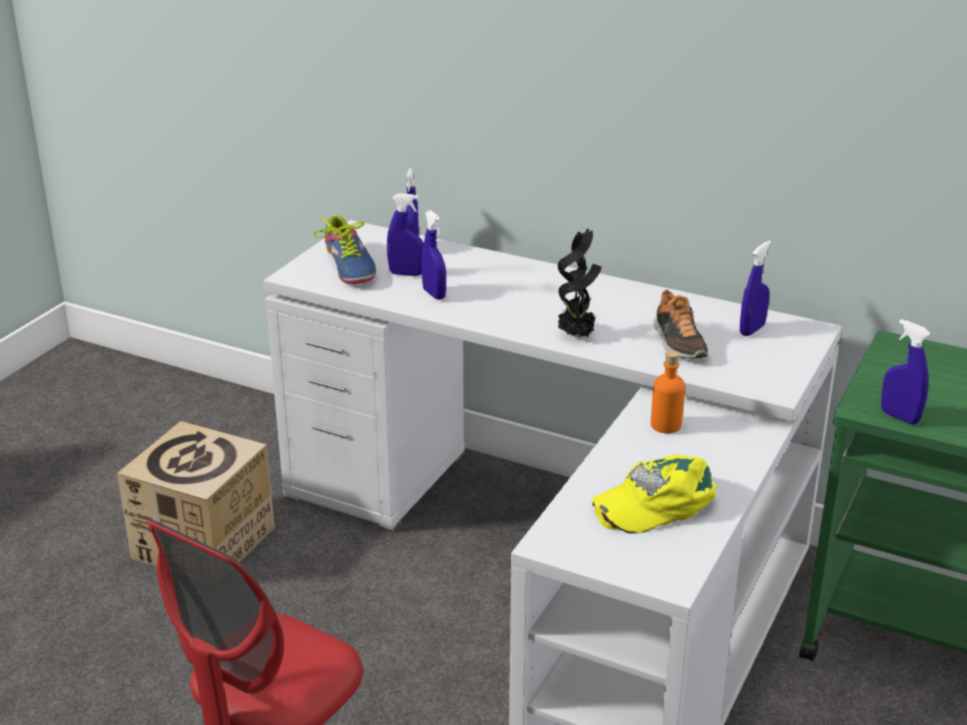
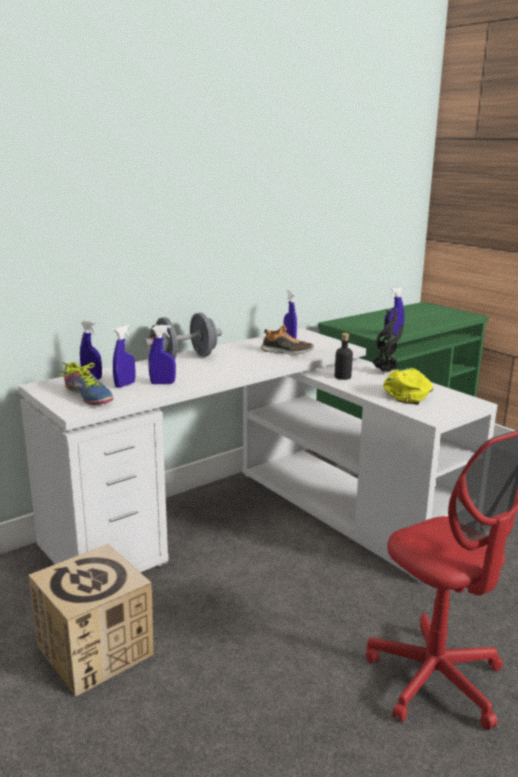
camera: 65 degrees left, 10 degrees down
shoe [313,215,376,284] -> shoe turned 45 degrees clockwise [60,362,113,405]
potted plant [558,229,602,337] -> potted plant moved to [373,307,403,373]
yellow cap [592,454,716,533] -> yellow cap turned 150 degrees counterclockwise [383,368,433,405]
orange bottle [651,350,685,433] -> black bottle [335,333,353,380]
none -> grey dumbbell [144,313,222,359]

